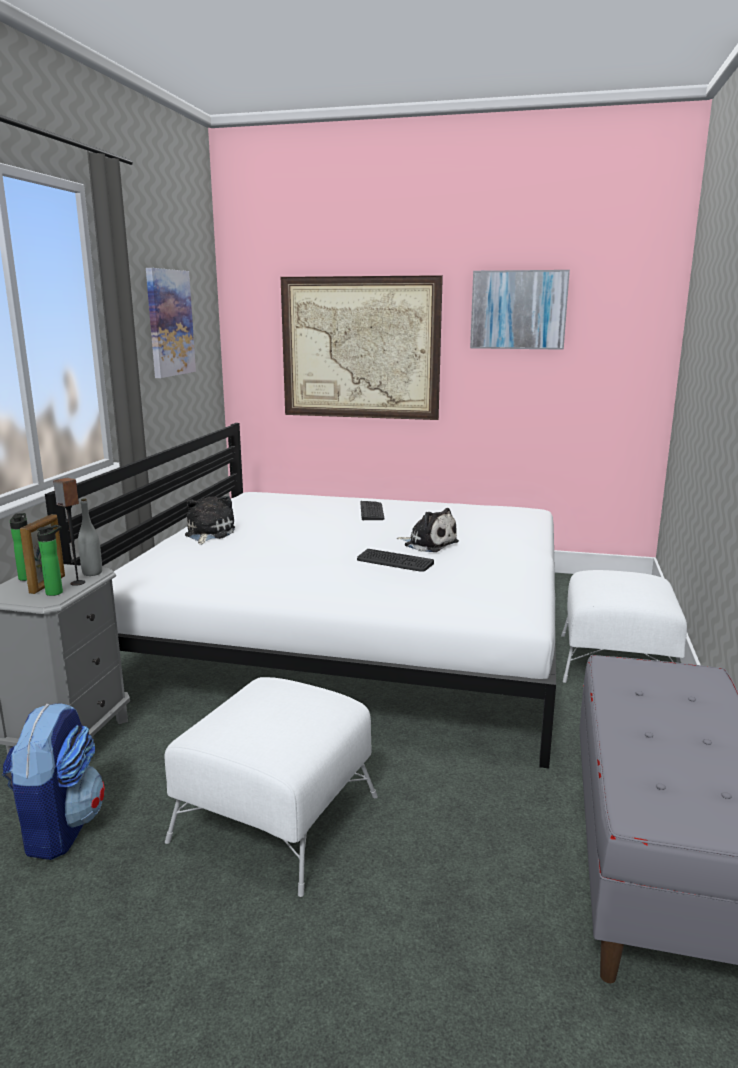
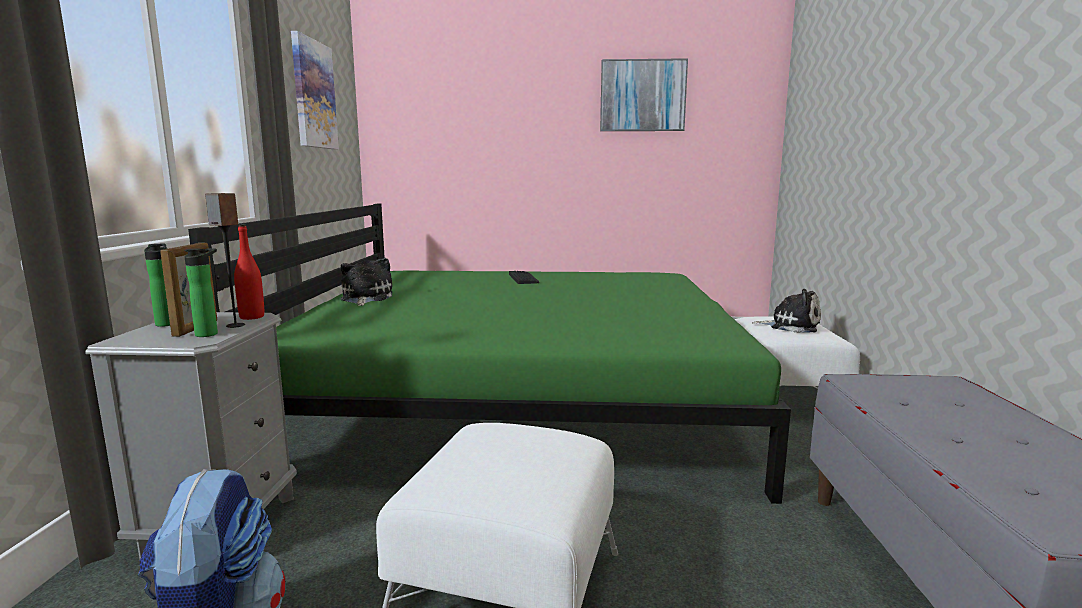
camera: 10 degrees left, 5 degrees down
white bed [45,423,556,768] -> green bed [188,204,791,504]
grey bottle [78,498,102,576] -> red bottle [234,225,264,320]
picture [281,275,443,420] -> none
keyboard [357,549,434,572] -> none
plush toy [397,508,459,552] -> plush toy moved to [752,289,821,333]

